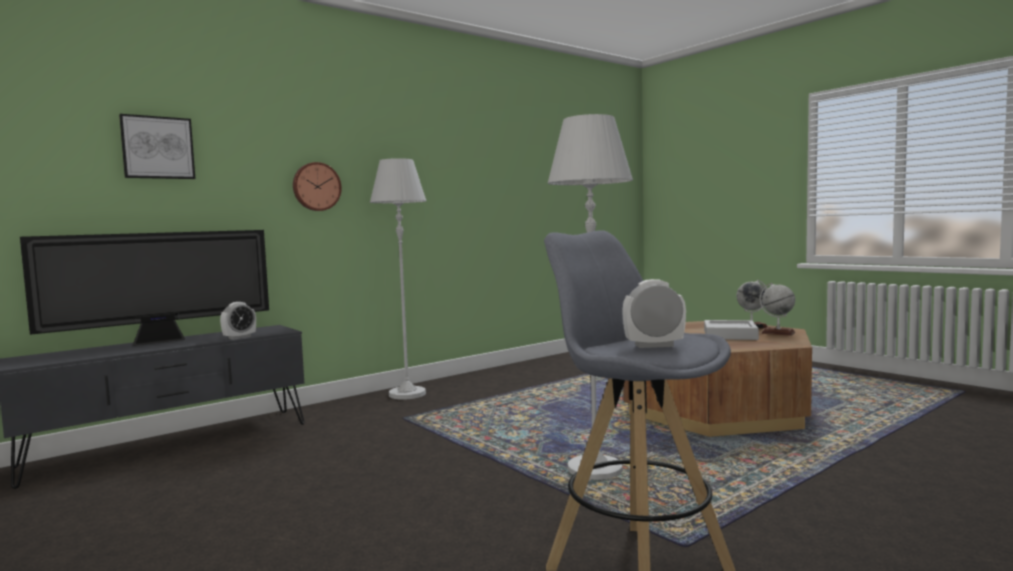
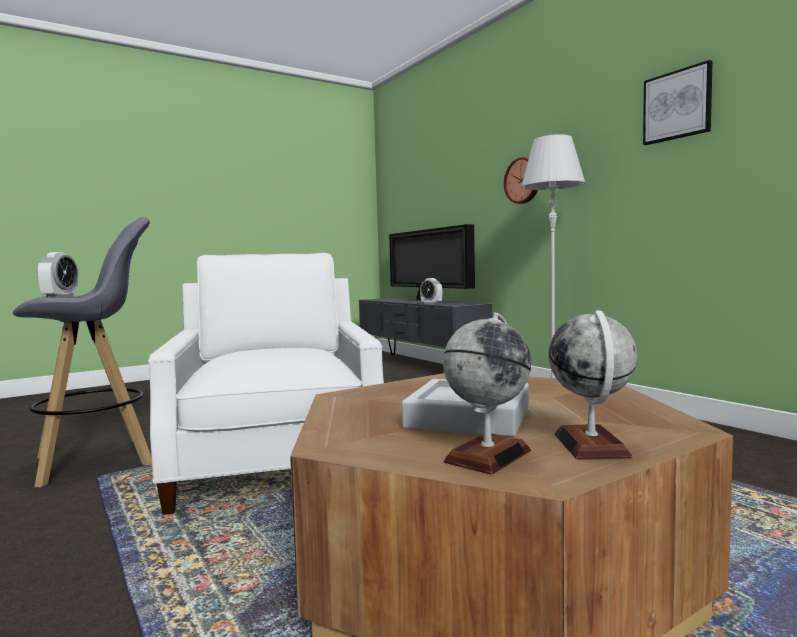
camera: 95 degrees right, 0 degrees up
picture [119,114,195,179] -> picture moved to [643,60,713,145]
white floor lamp [548,114,633,480] -> white armchair [148,253,384,515]

